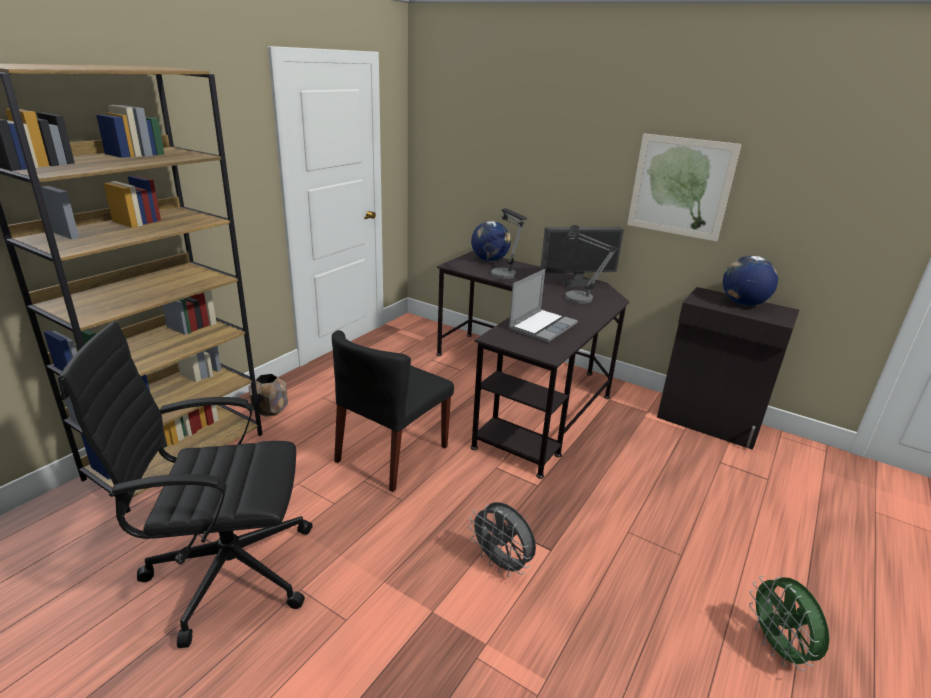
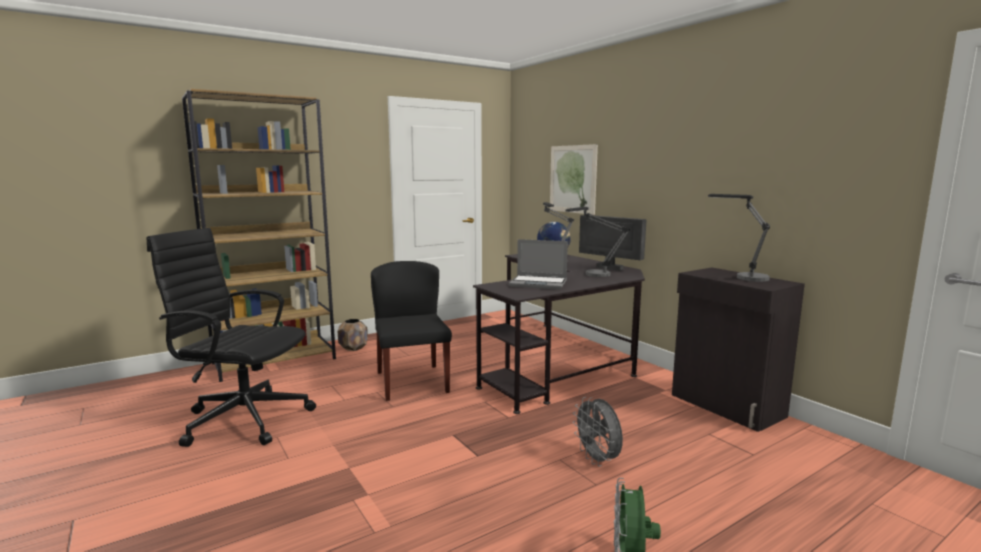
camera: 25 degrees right, 15 degrees down
black chair [332,330,454,492] -> black chair turned 105 degrees clockwise [371,261,452,401]
grey fan [469,502,536,577] -> grey fan moved to [573,397,623,466]
laptop [508,269,578,342] -> laptop turned 45 degrees clockwise [509,239,568,290]
monitor [540,227,624,287] -> monitor turned 150 degrees counterclockwise [579,215,647,271]
picture [627,134,741,242] -> picture moved to [550,144,598,215]
globe [723,256,778,306] -> table lamp [708,194,770,282]

